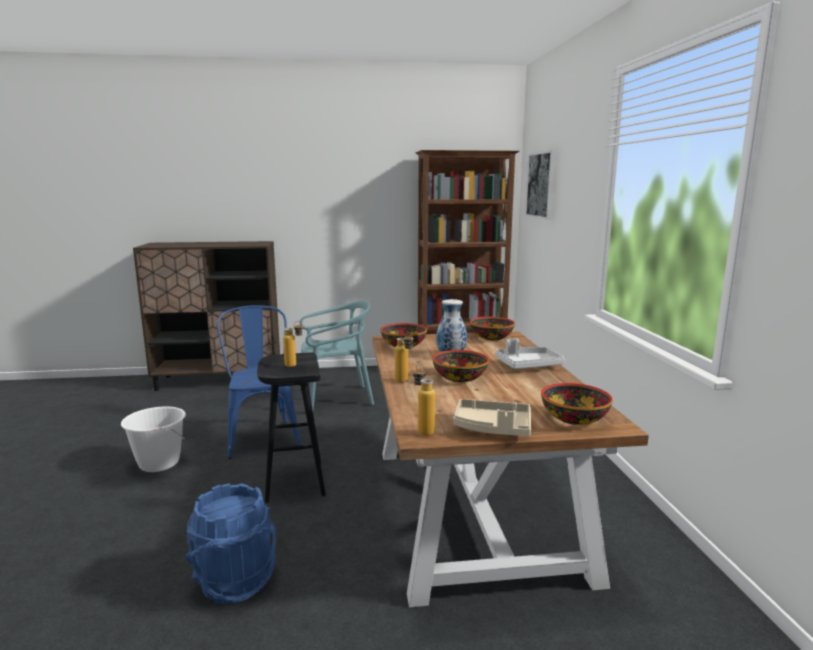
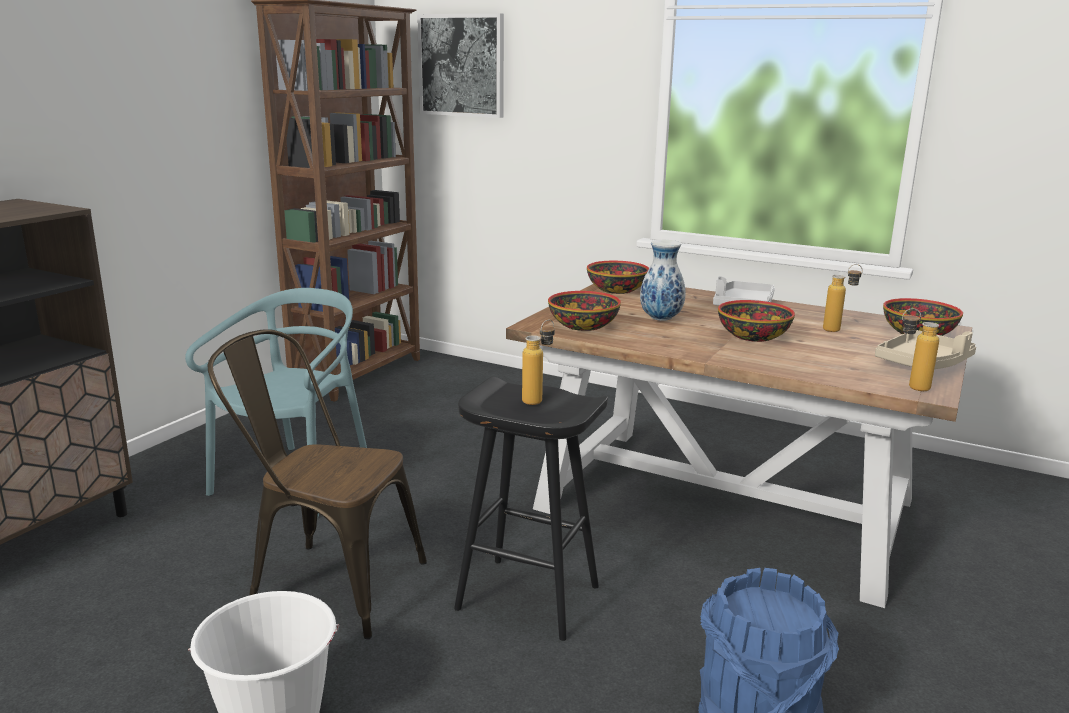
camera: 55 degrees left, 5 degrees up
blue chair [217,305,301,459] -> brown chair [208,329,427,639]
bottle [395,332,414,383] -> bottle moved to [823,264,863,332]

